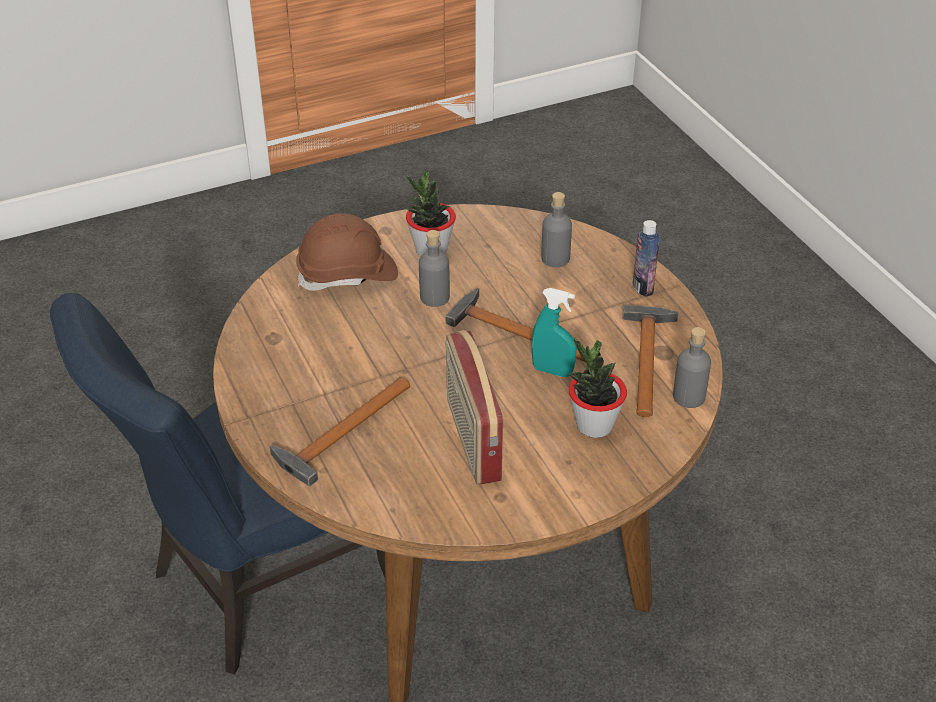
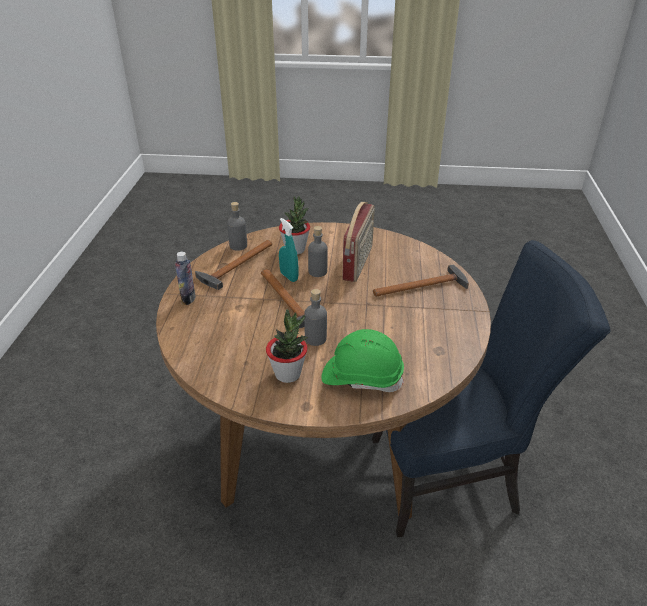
camera: 150 degrees left, 5 degrees down
brown hard hat [296,213,398,291] -> green hard hat [321,329,404,392]
grey bottle [541,192,572,267] -> grey bottle moved to [308,226,328,277]

